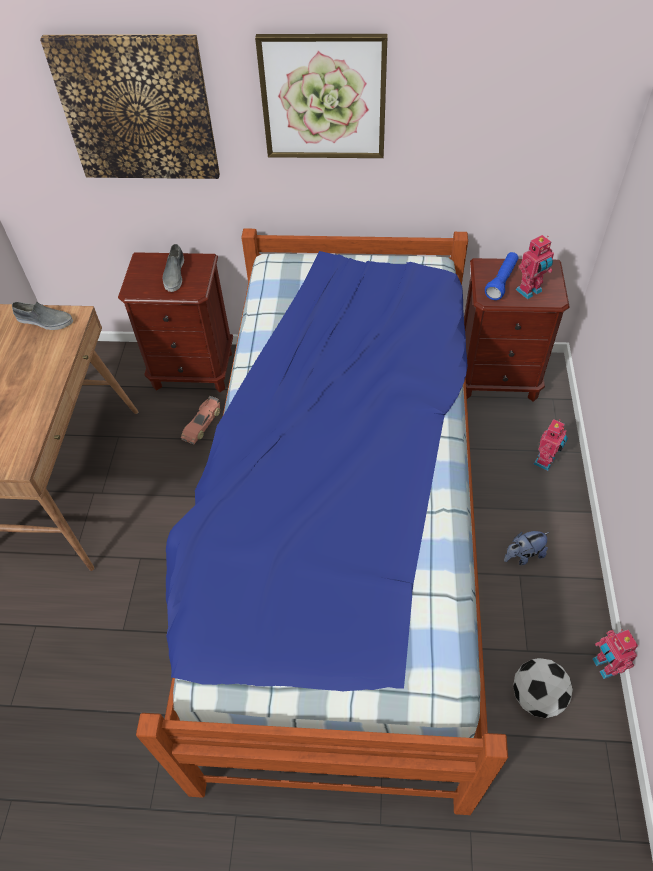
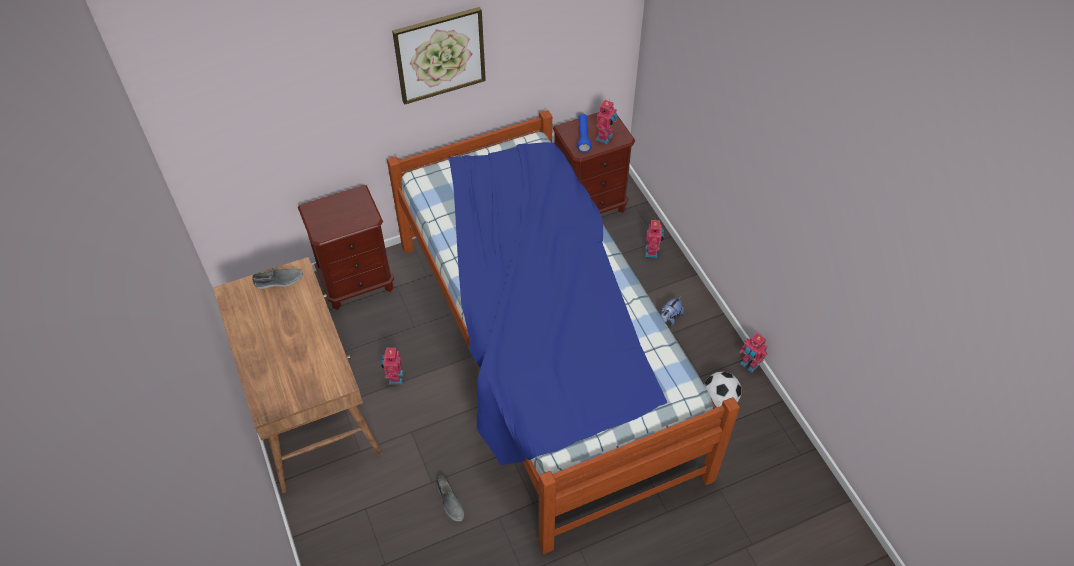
camera: 30 degrees left, 0 degrees up
picture [40,34,220,179] -> none
grey shoe [163,244,184,292] -> grey shoe moved to [437,476,464,521]
toy car [181,396,220,444] -> none
none -> toy robot [381,348,403,384]

